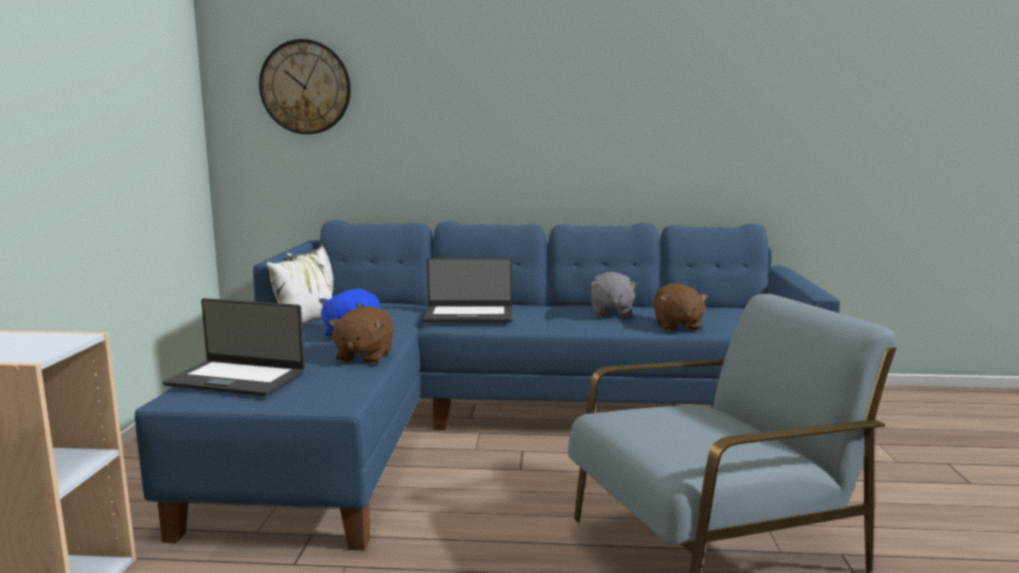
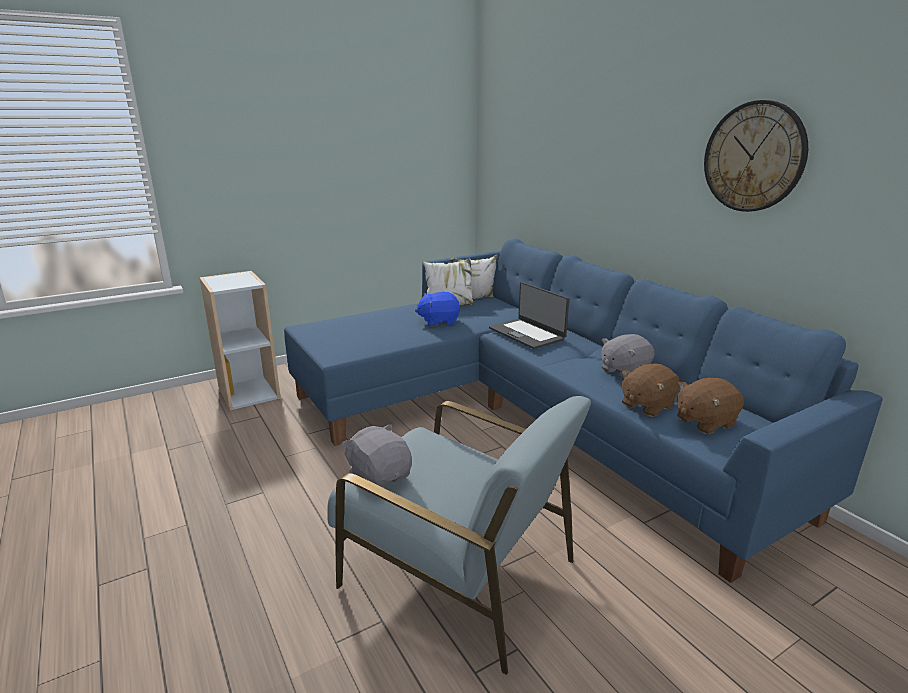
camera: 55 degrees right, 10 degrees up
laptop [163,298,305,396] -> none
wall clock [259,39,351,134] -> wall clock moved to [704,100,808,212]
brown plush toy [329,306,394,364] -> brown plush toy moved to [677,378,744,434]
none -> grey plush toy [342,424,412,493]

